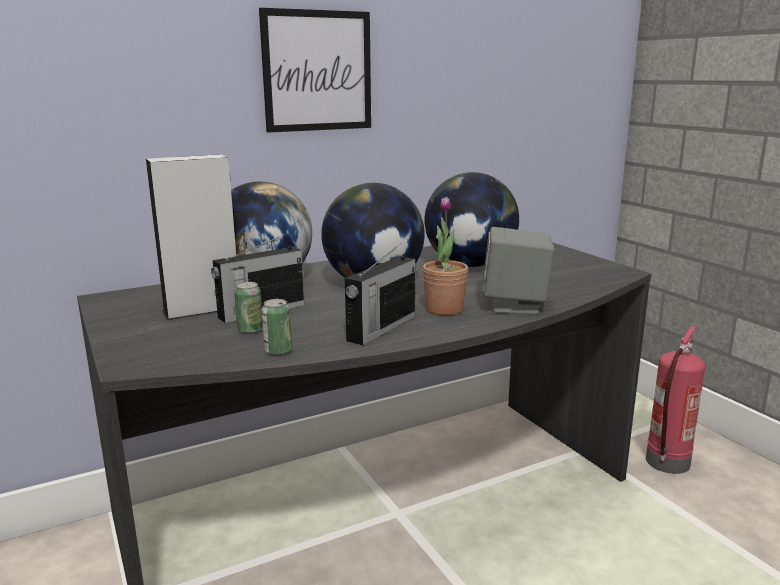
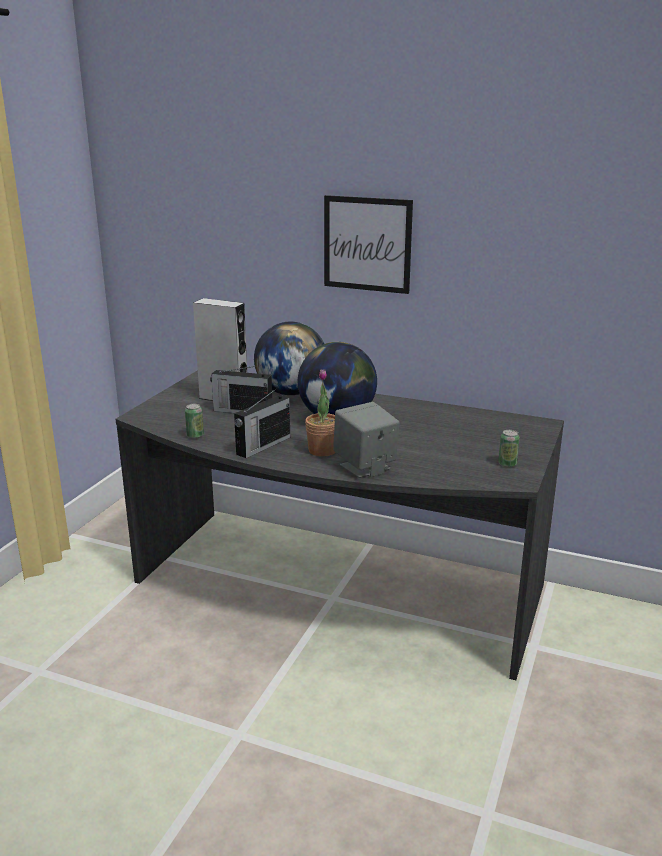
camera: 50 degrees right, 5 degrees up
can [234,282,263,334] -> can moved to [498,430,520,467]
radio [345,243,415,345] -> radio turned 45 degrees counterclockwise [234,389,290,458]
globe [424,172,519,267] -> none
fire extinguisher [646,326,705,474] -> none

